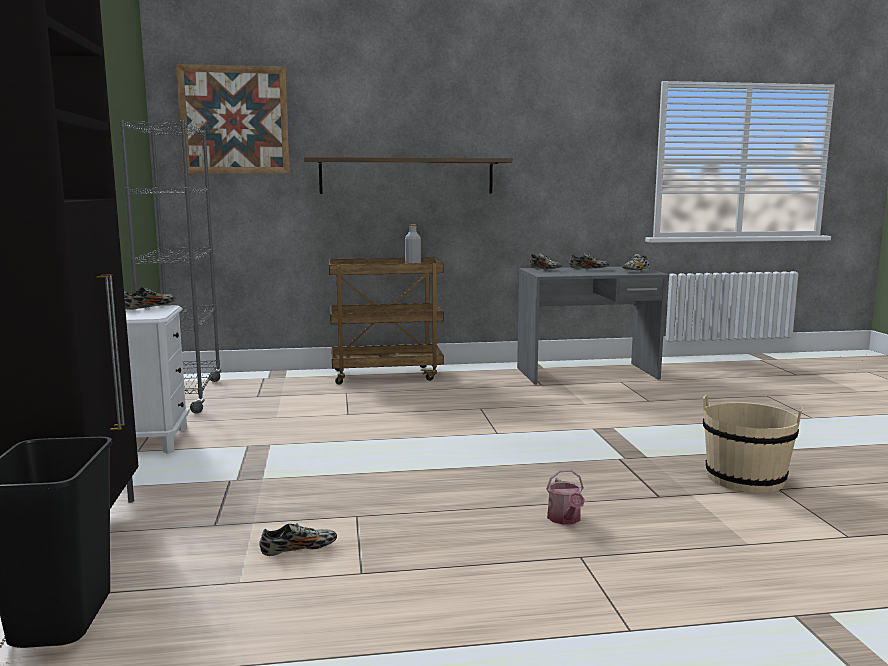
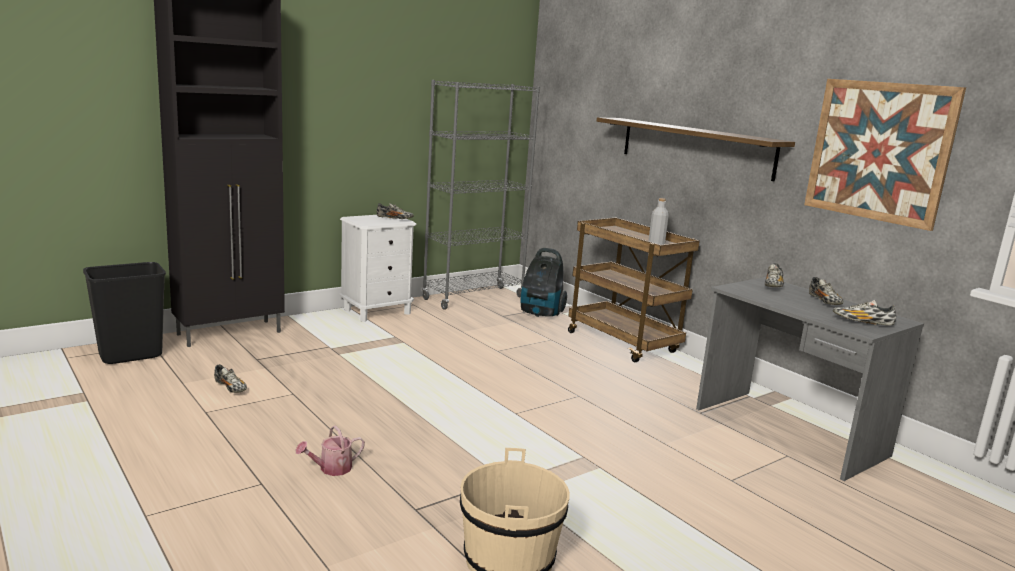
camera: 60 degrees right, 5 degrees up
picture [176,64,290,174] -> picture moved to [804,79,966,231]
none -> vacuum cleaner [521,248,567,317]

